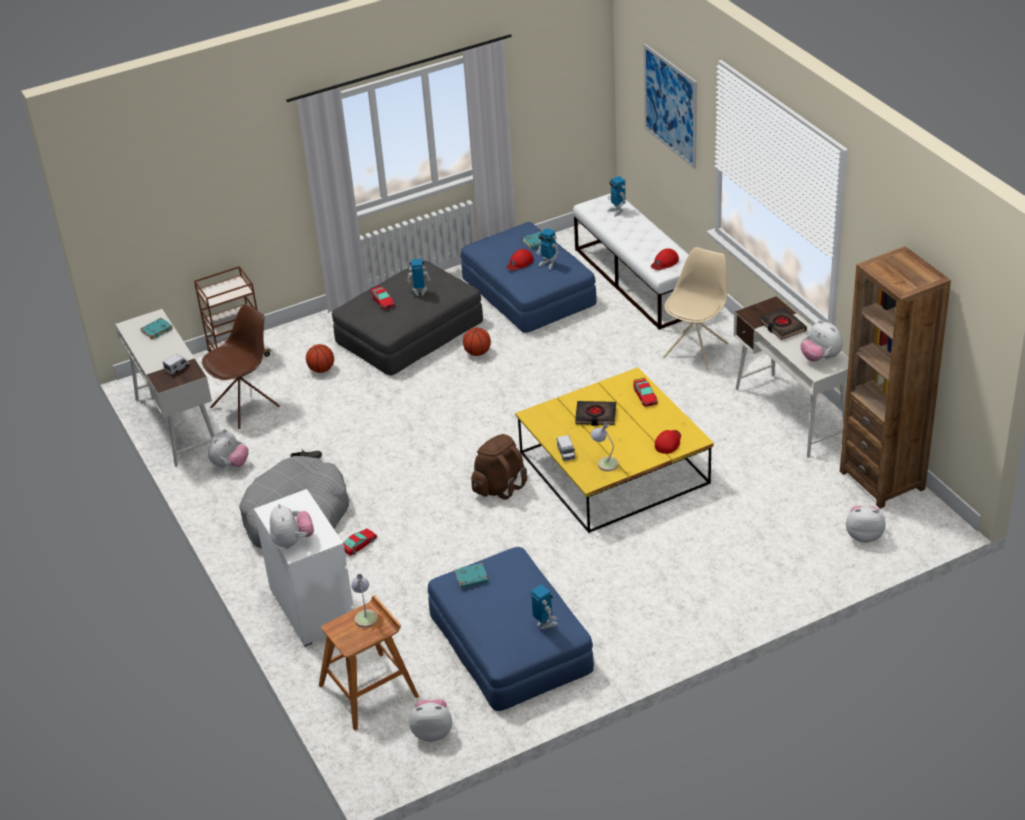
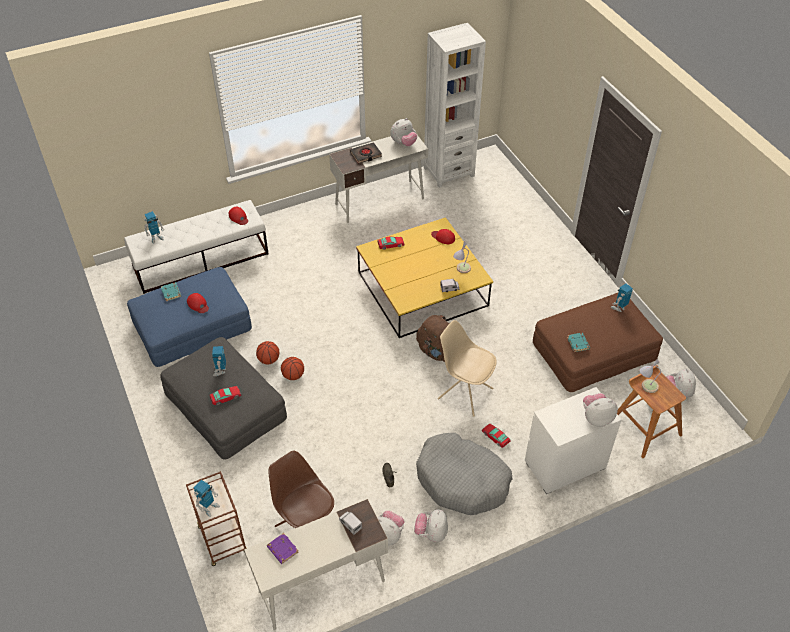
camera: 90 degrees left, 10 degrees up
turquoise book [140,318,173,339] -> purple book [267,533,298,564]
basketball [306,344,334,373] -> basketball moved to [281,357,304,380]
blue ottoman [428,547,594,711] -> brown ottoman [533,292,663,392]
toy robot [536,228,559,270] -> toy robot moved to [194,480,220,517]
black book [575,401,616,426] -> none
picture [644,44,697,169] -> none
beige chair [663,247,728,370] -> beige chair moved to [438,320,497,417]
brown bookcase [840,246,951,509] -> white bookcase [424,23,486,188]
plush toy [846,506,886,543] -> plush toy moved to [414,509,448,542]

